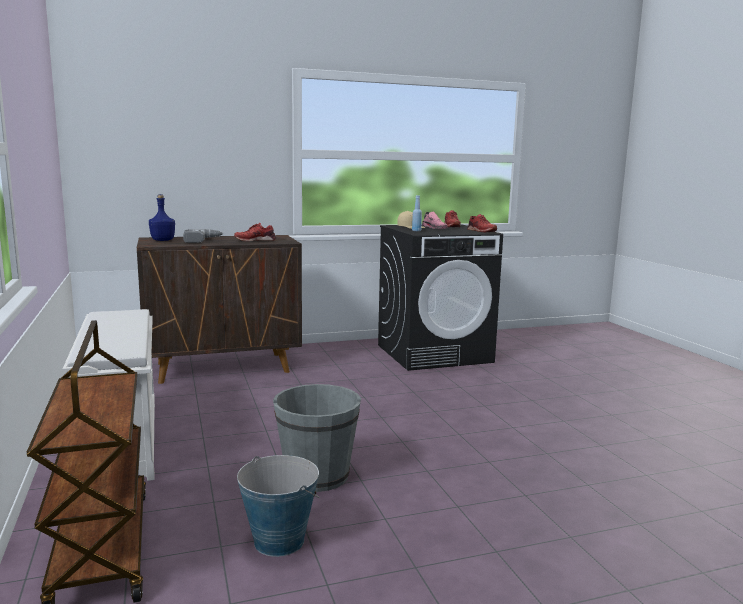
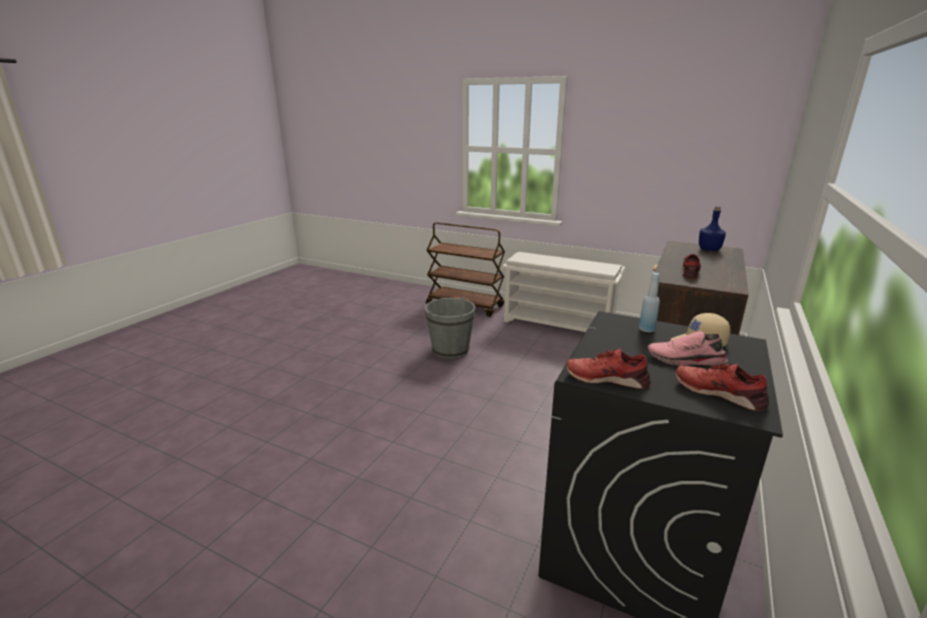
camera: 135 degrees right, 10 degrees up
power drill [183,229,223,243] -> none
bucket [237,455,320,557] -> none

